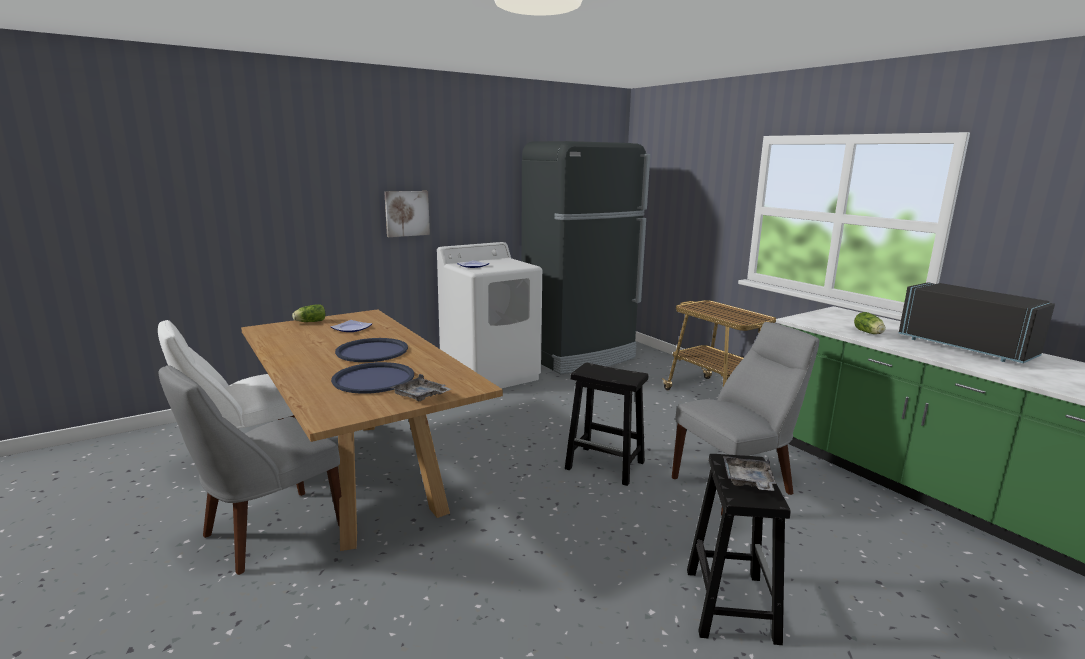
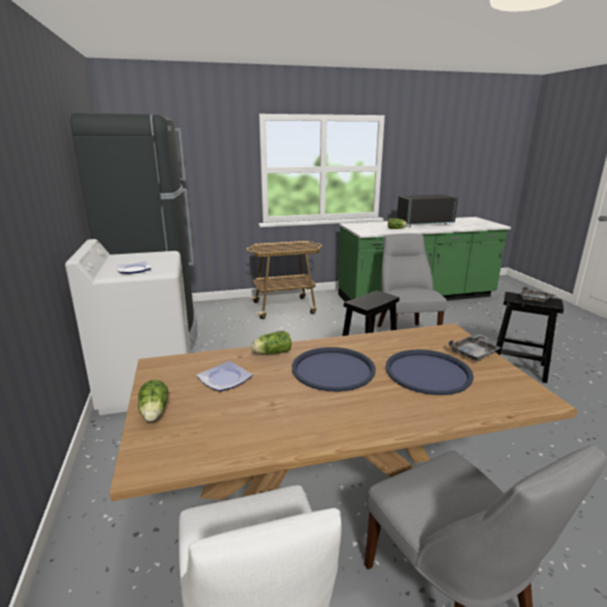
camera: 70 degrees left, 5 degrees up
picture [384,191,430,237] -> none
none -> lettuce [251,331,292,354]

